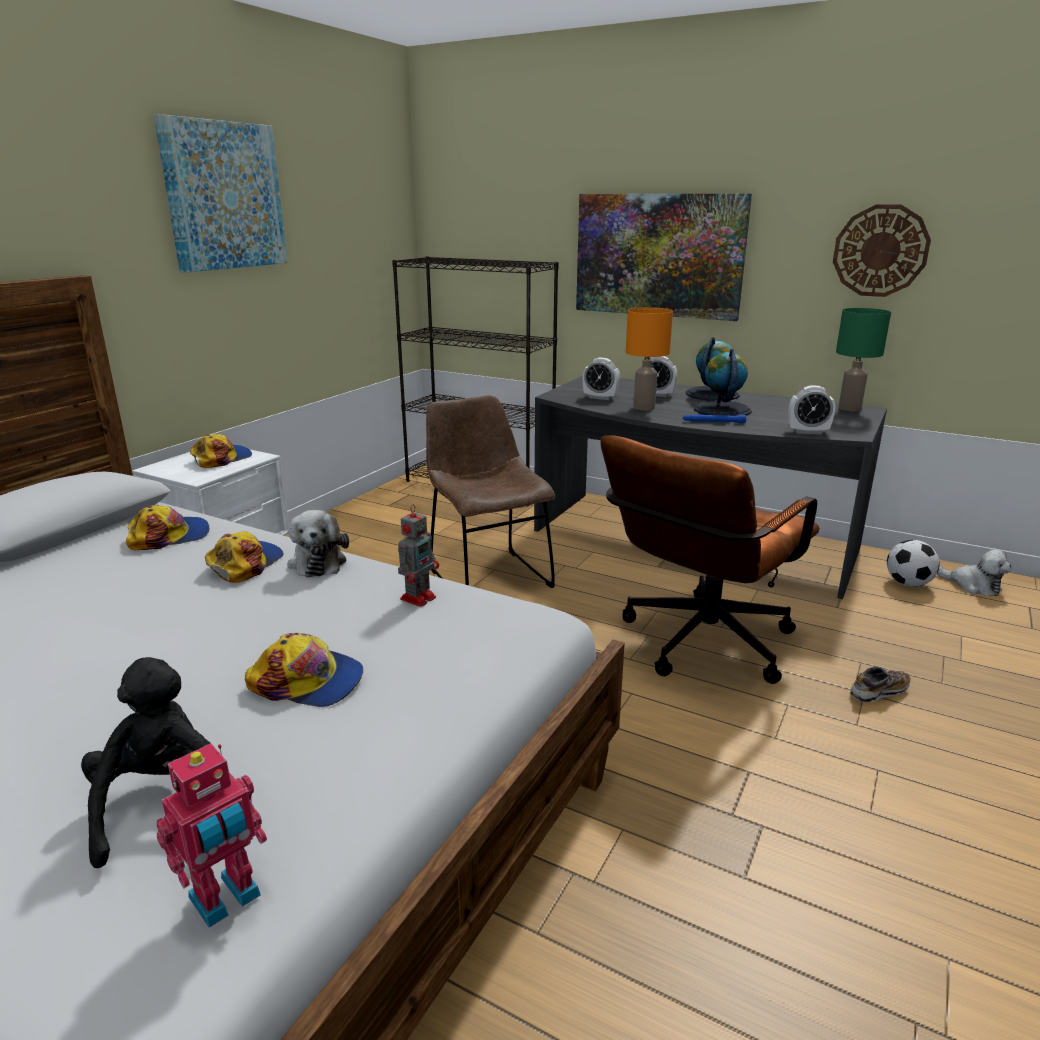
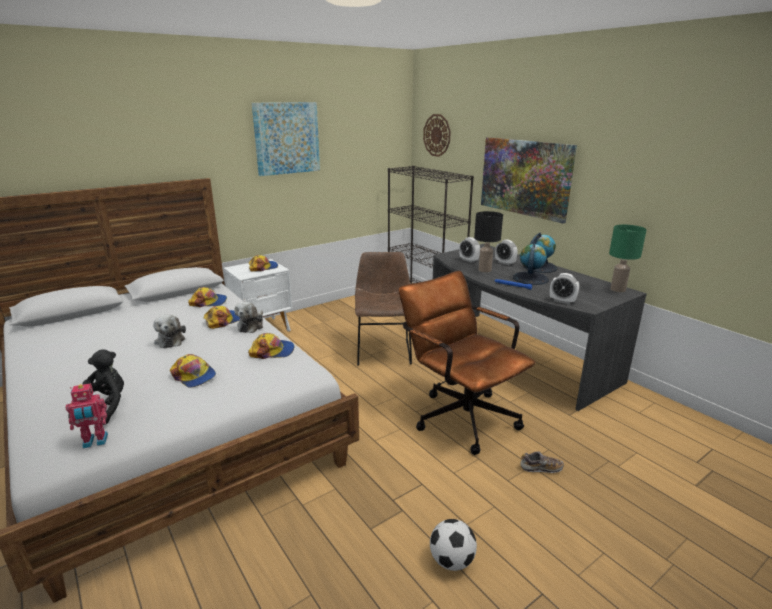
camera: 25 degrees right, 0 degrees up
toy robot [398,504,439,607] -> cap [248,333,294,359]
brown office chair [600,435,820,684] -> brown office chair turned 75 degrees clockwise [399,271,536,455]
orange table lamp [626,307,673,410] -> black table lamp [474,211,503,273]
wall clock [833,204,931,297] -> wall clock moved to [423,114,451,157]
football [887,540,939,587] -> football moved to [430,519,477,571]
plush toy [937,549,1012,596] -> plush toy moved to [153,315,186,348]

